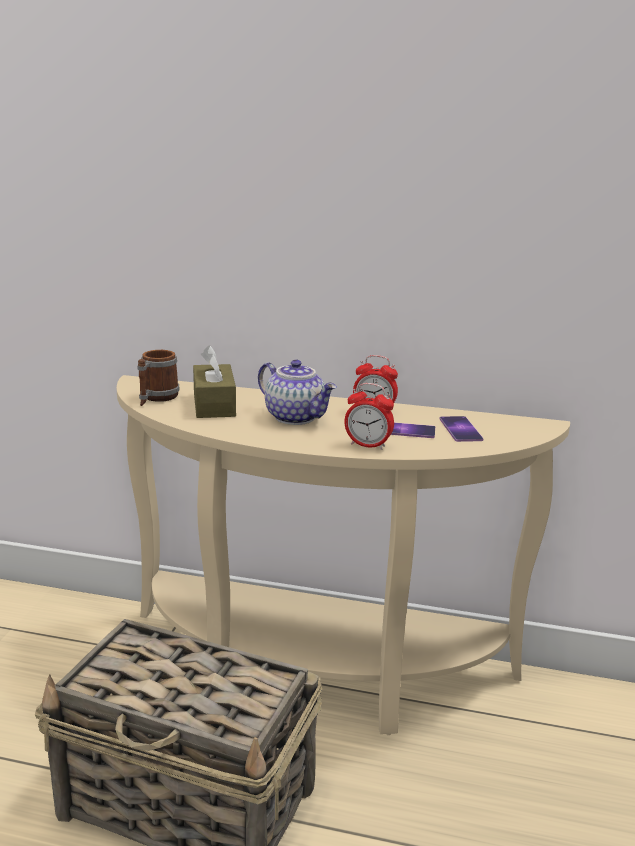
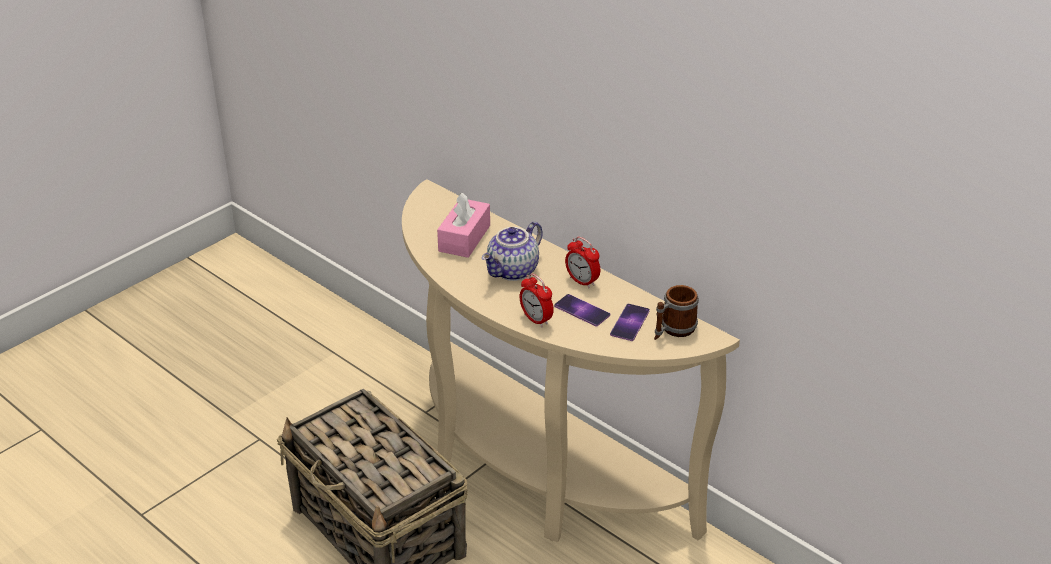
camera: 30 degrees right, 15 degrees up
mug [137,350,179,406] -> mug moved to [654,285,699,340]
brown tissue box [193,345,236,418] -> pink tissue box [437,193,490,258]
teapot [258,360,337,425] -> teapot turned 60 degrees clockwise [482,221,543,281]

